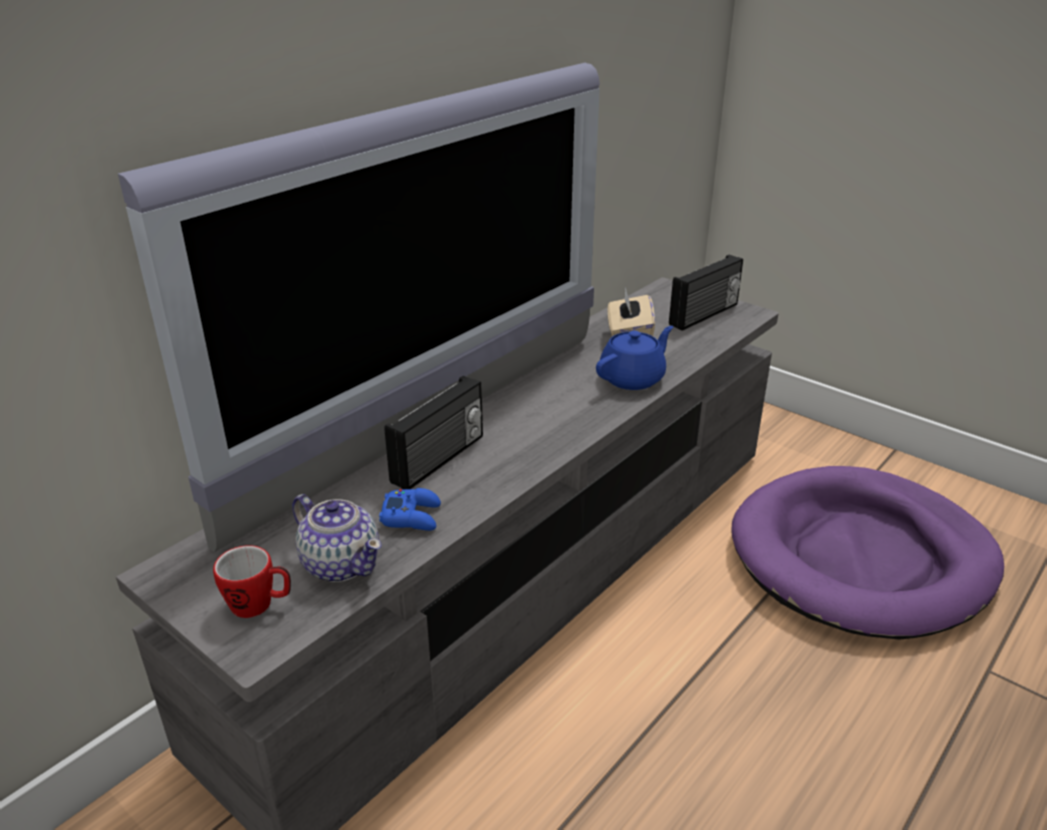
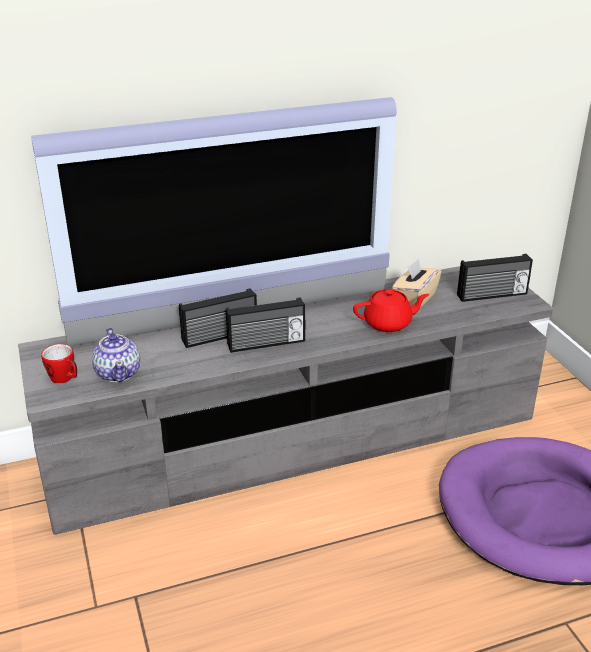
camera: 30 degrees right, 0 degrees up
blue game controller [379,488,441,531] -> none
blue teapot [596,326,674,390] -> red teapot [353,289,429,332]
none -> radio [226,297,306,353]

